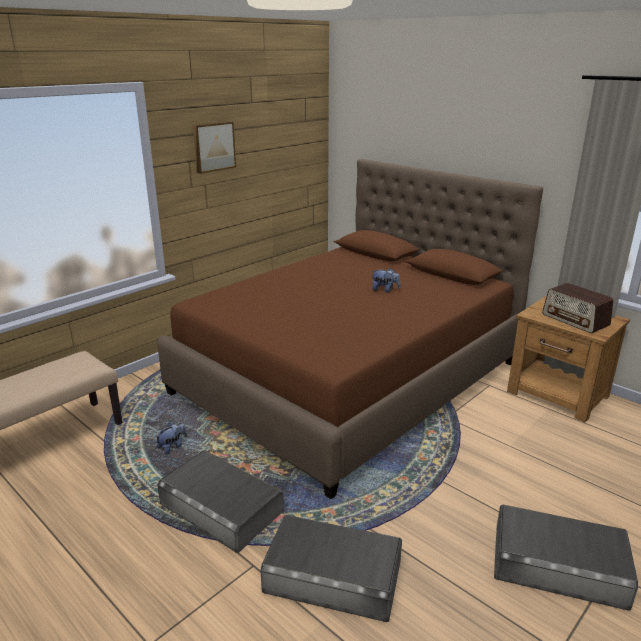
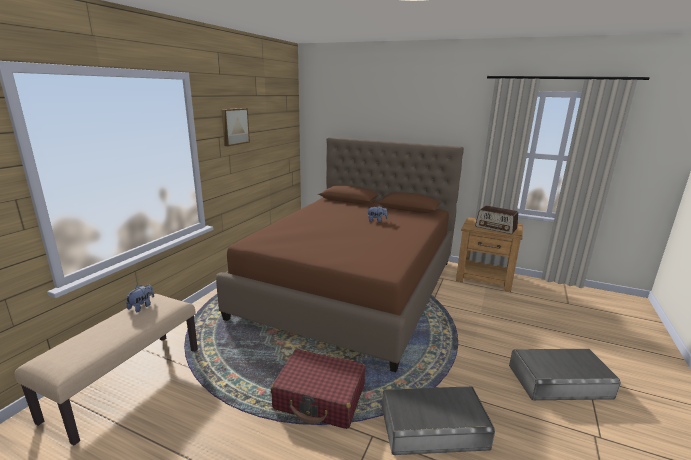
camera: 20 degrees left, 5 degrees down
plush toy [156,422,187,455] -> plush toy moved to [125,285,154,312]
grey storage box [157,450,284,553] -> red suitcase [271,349,365,429]

